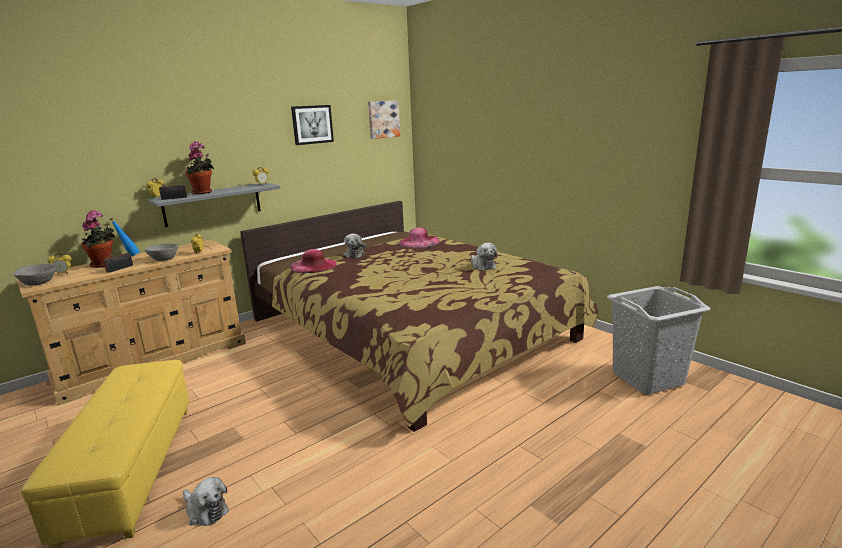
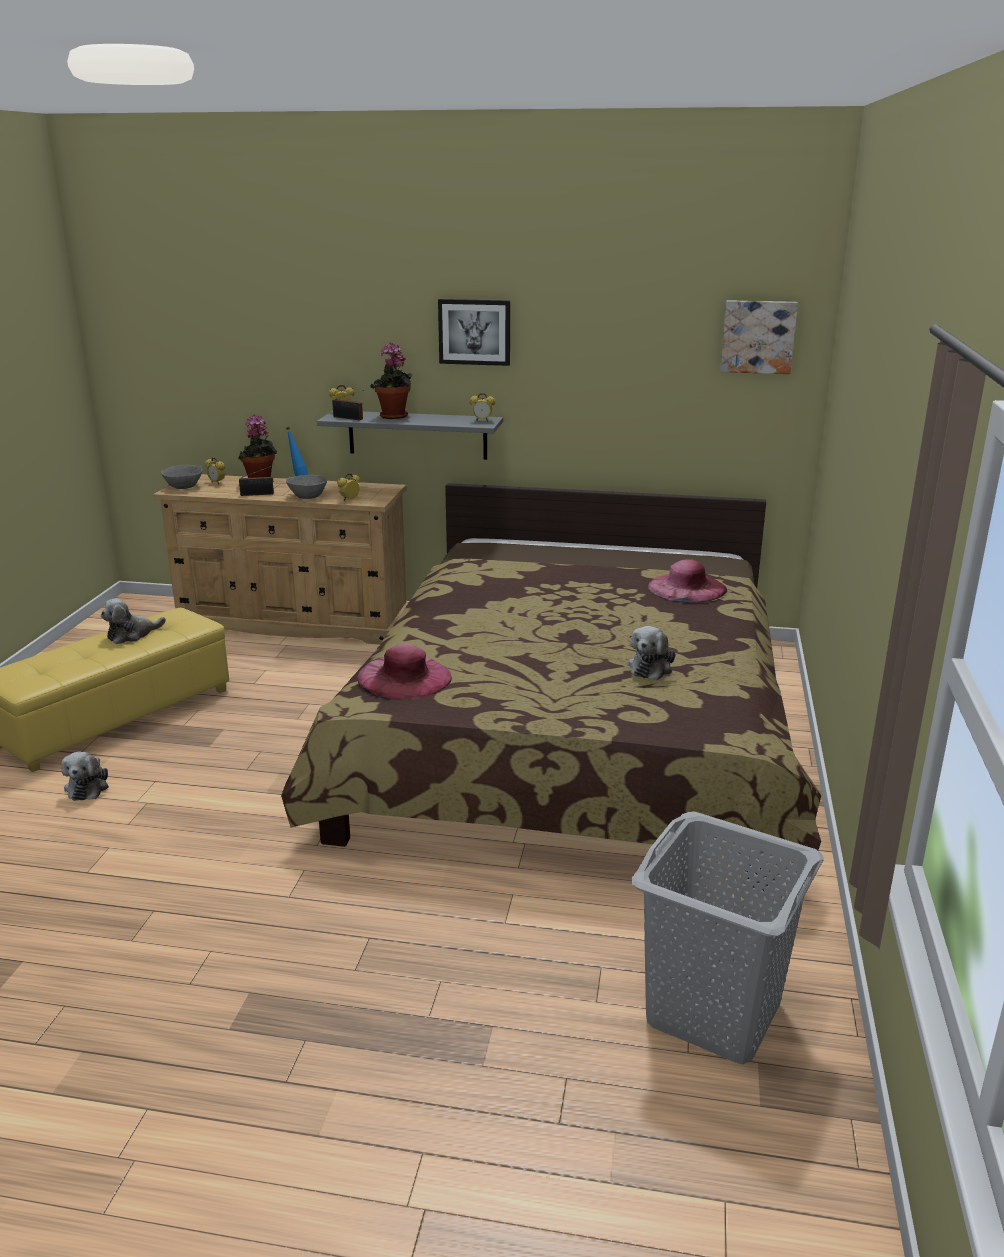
camera: 50 degrees right, 5 degrees up
pink hat [290,249,337,273] -> pink hat moved to [357,644,452,700]
picture [291,105,334,145] -> picture moved to [438,299,510,366]
plush toy [344,234,366,258] -> plush toy moved to [101,598,166,644]

